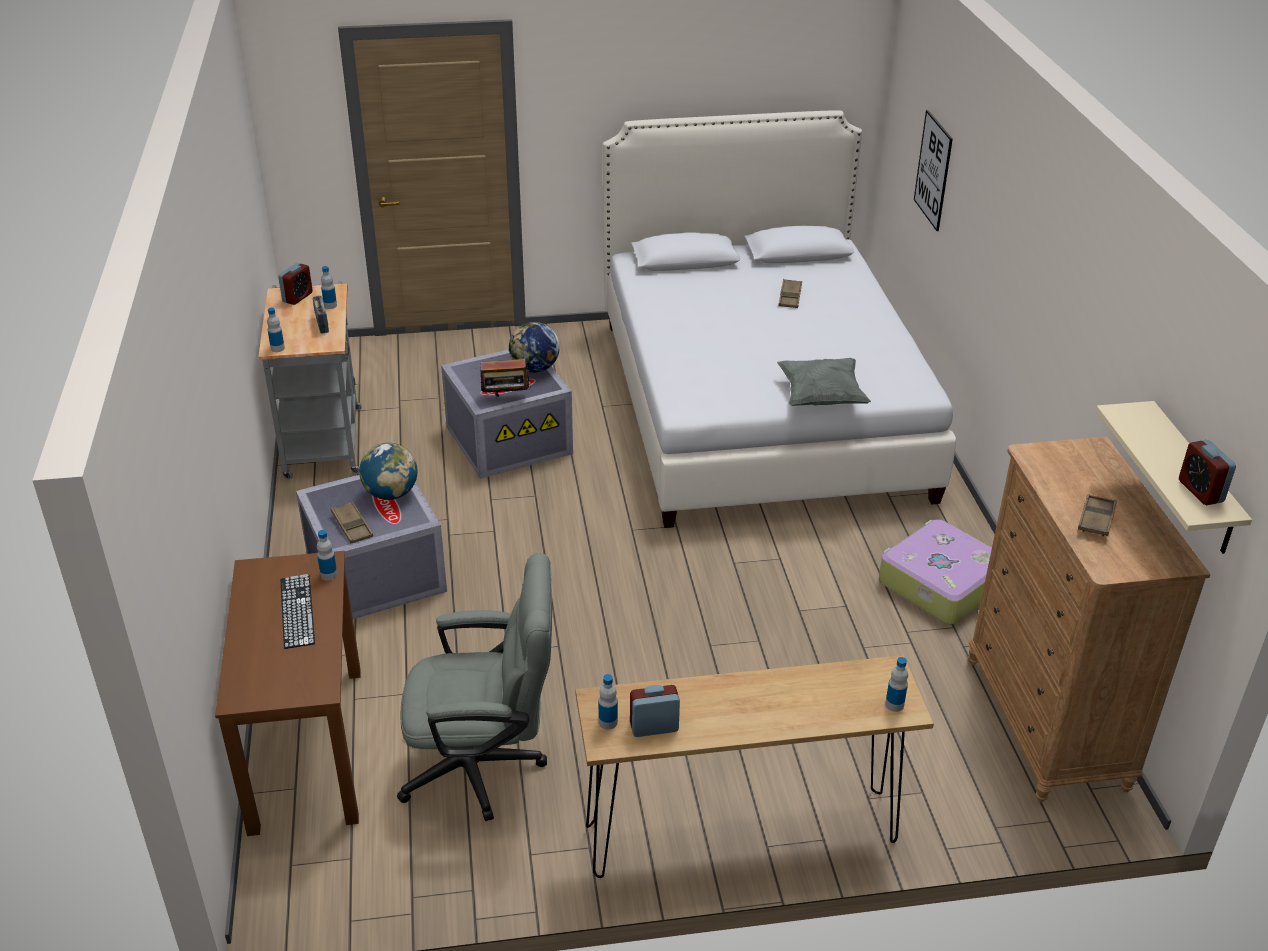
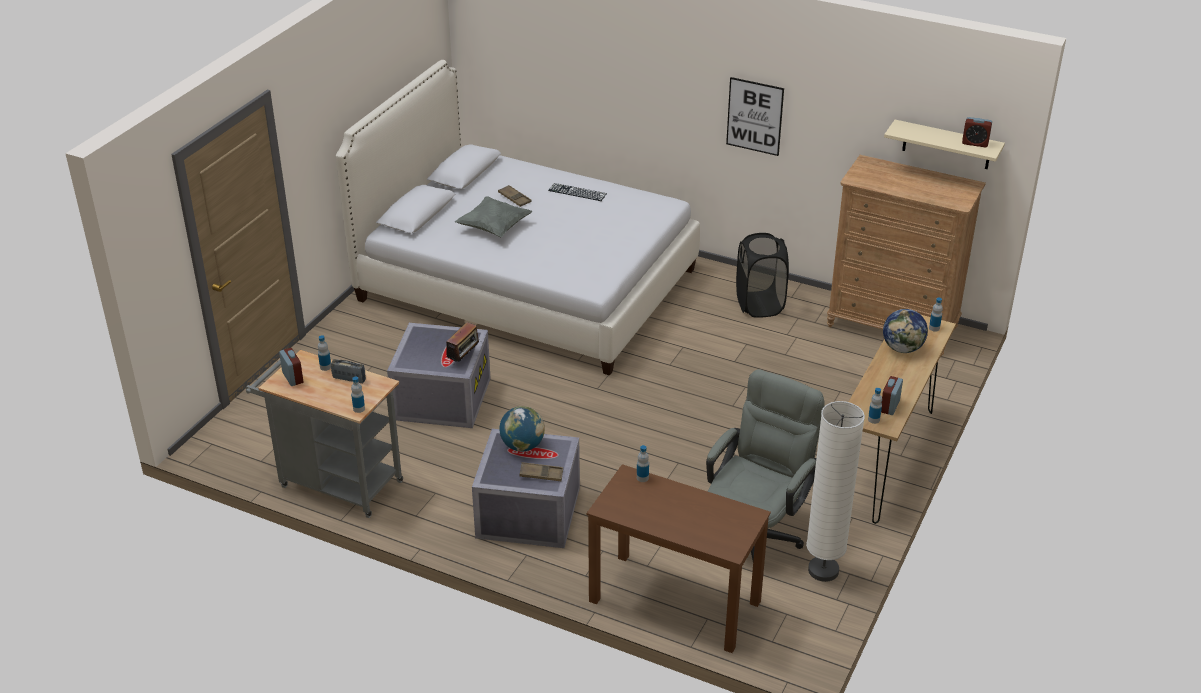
camera: 55 degrees left, 0 degrees up
keyboard [281,574,315,649] -> keyboard moved to [548,183,607,201]
globe [509,322,560,373] -> globe moved to [883,309,928,353]
grey pillow [777,358,871,406] -> grey pillow moved to [455,196,533,237]
suitcase [879,519,992,624] -> black laundry basket [736,233,789,318]
picture [914,110,953,231] -> picture moved to [726,77,784,156]
brown tray [1078,494,1117,537] -> none
none -> white floor lamp [806,401,865,582]

